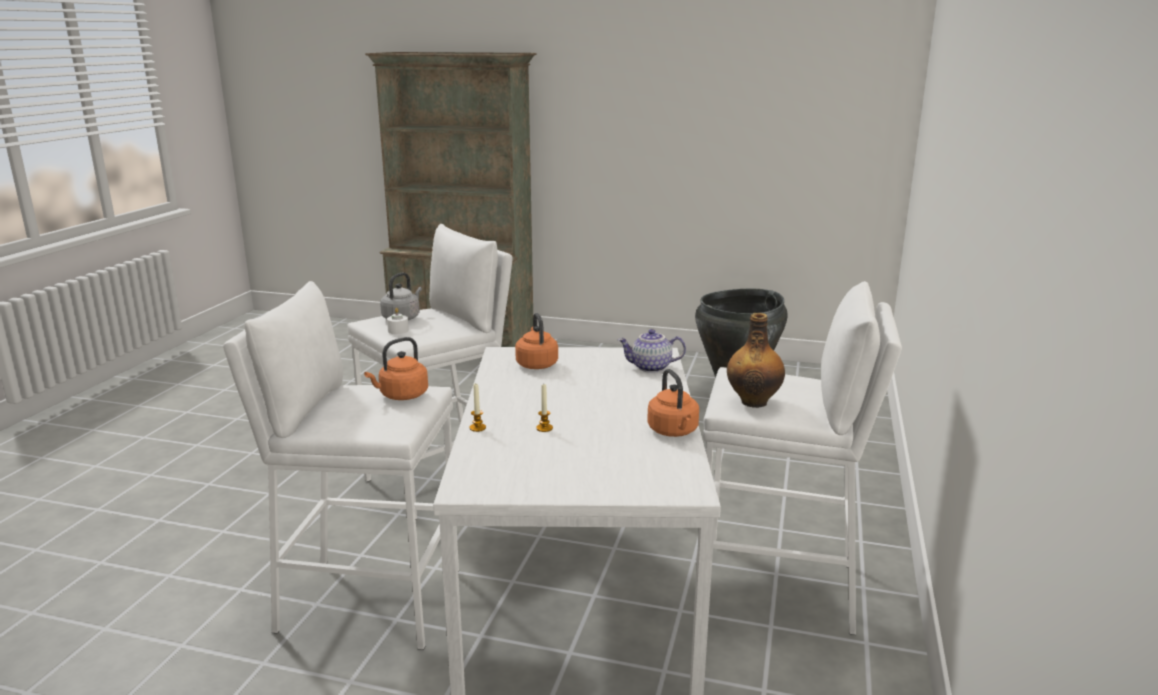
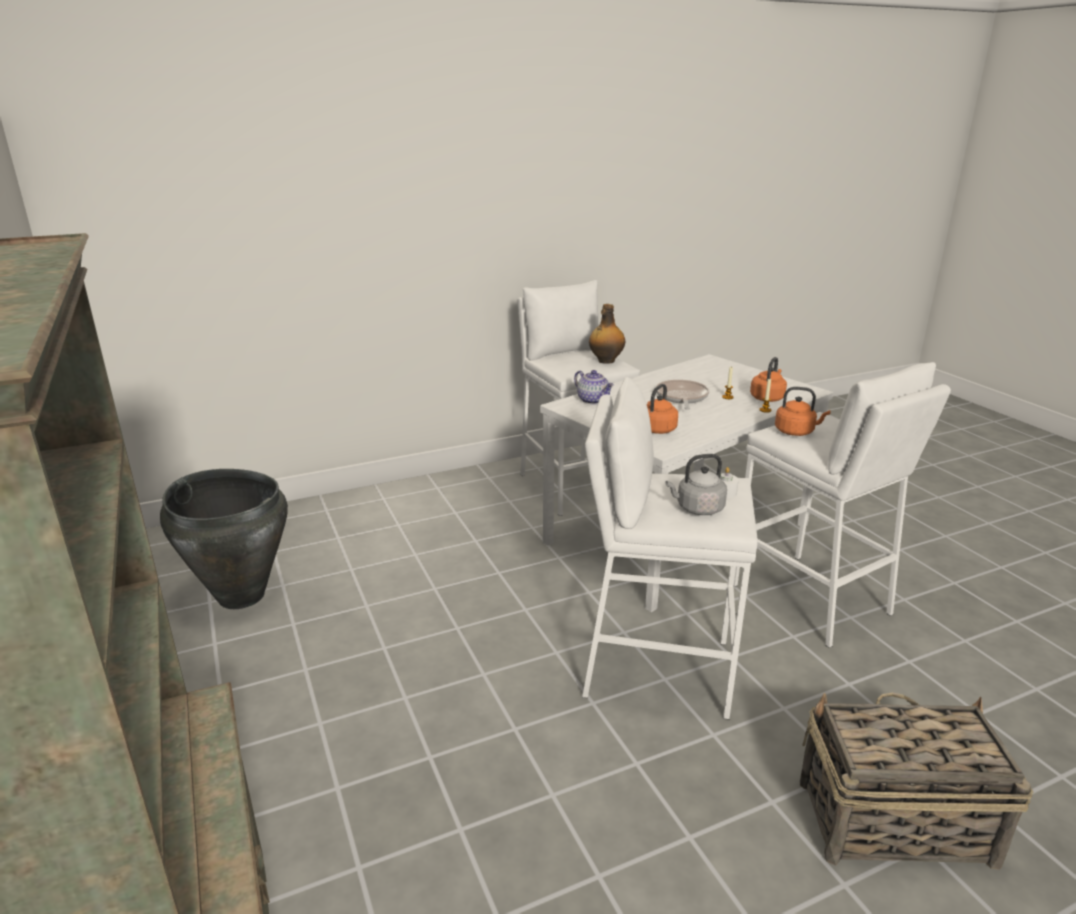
camera: 130 degrees left, 5 degrees up
orange kettle [647,369,699,437] -> orange kettle moved to [750,357,787,402]
none -> frying pan [656,380,709,410]
none -> basket [800,693,1033,870]

